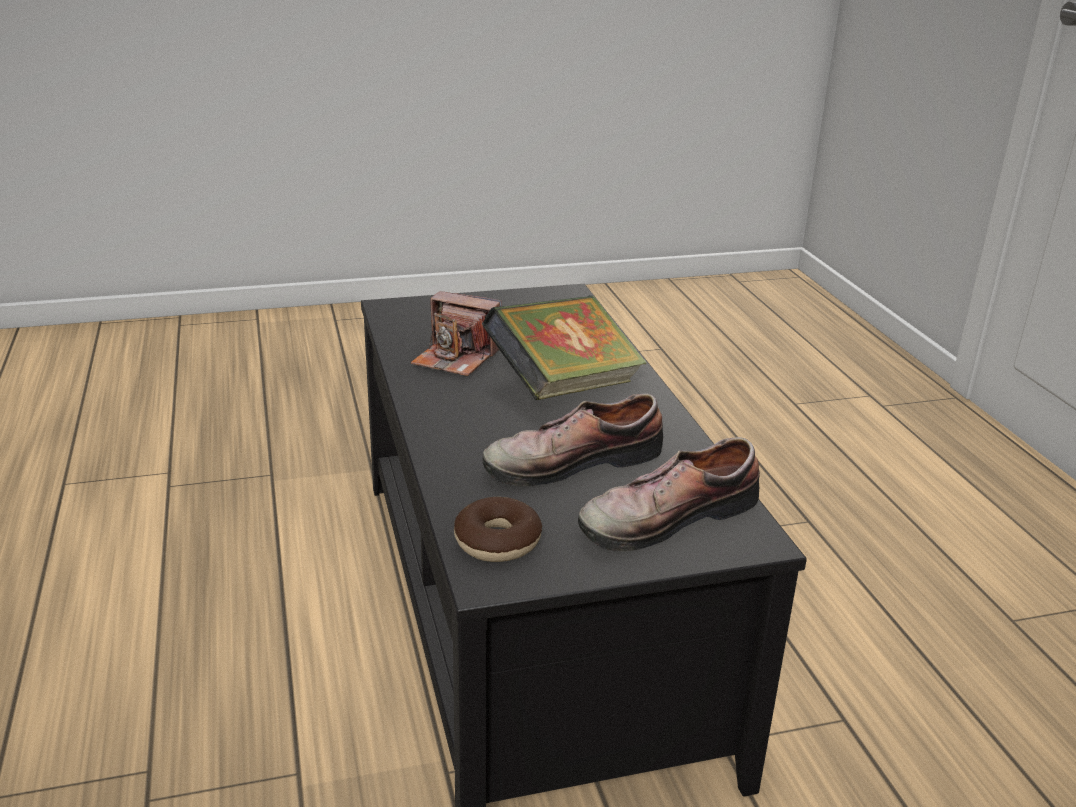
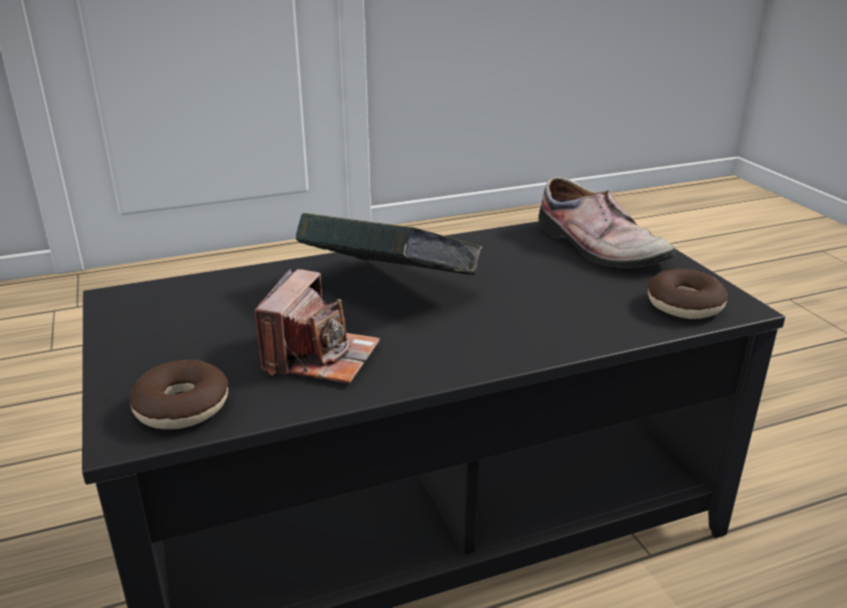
camera: 95 degrees left, 0 degrees up
shoe [482,393,663,486] -> none
none -> donut [129,360,229,429]

